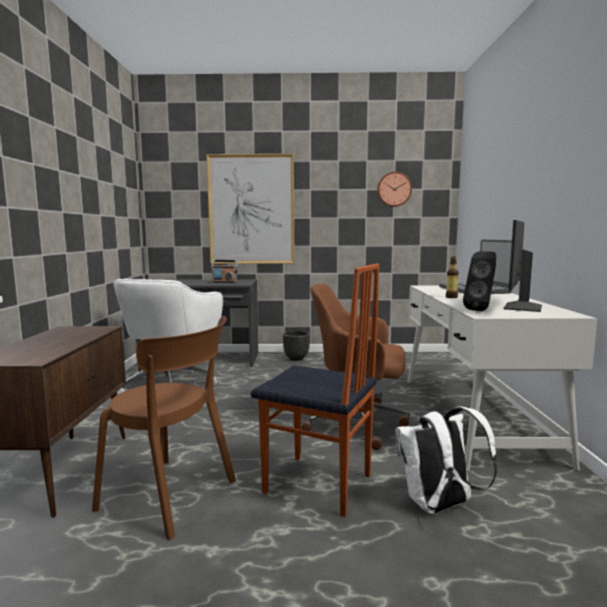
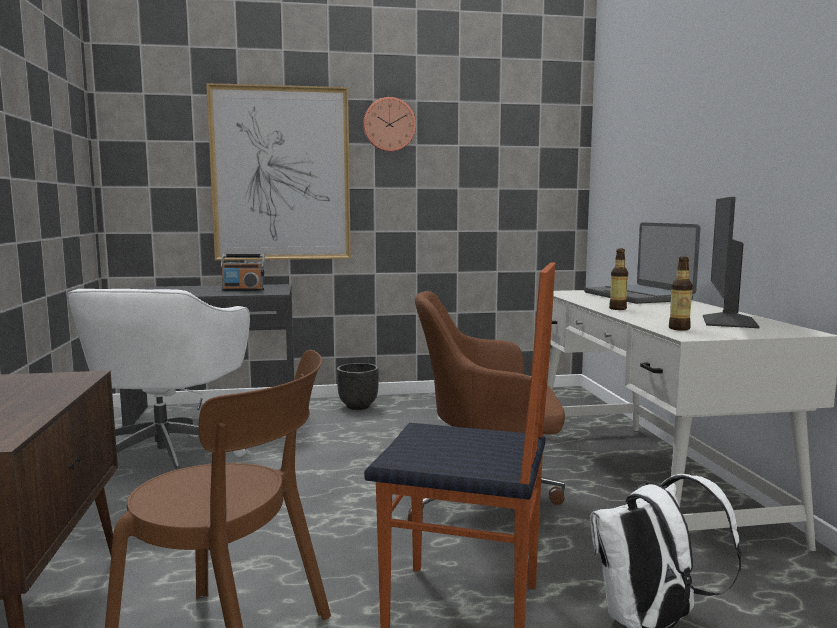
camera: 10 degrees left, 0 degrees up
wall clock [377,172,412,207] -> wall clock moved to [363,97,416,152]
black speaker [463,251,496,311] -> bottle [669,257,693,331]

